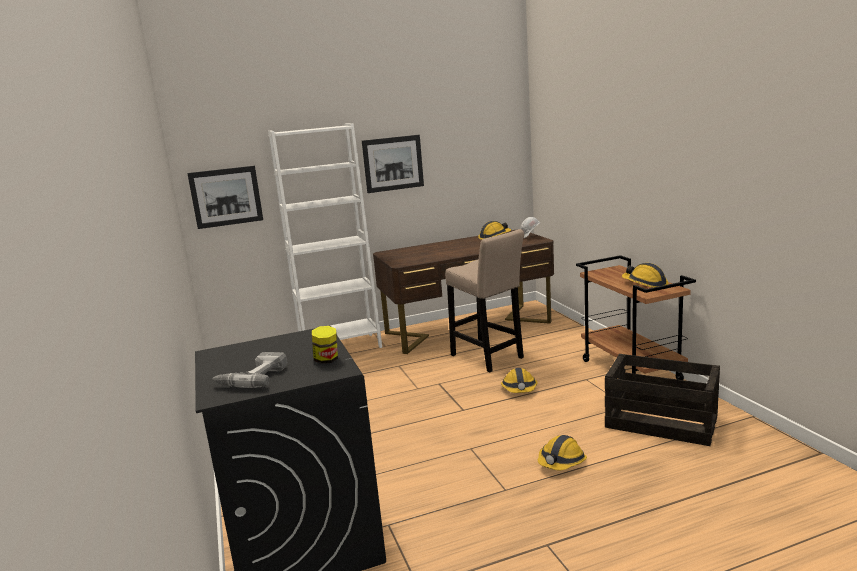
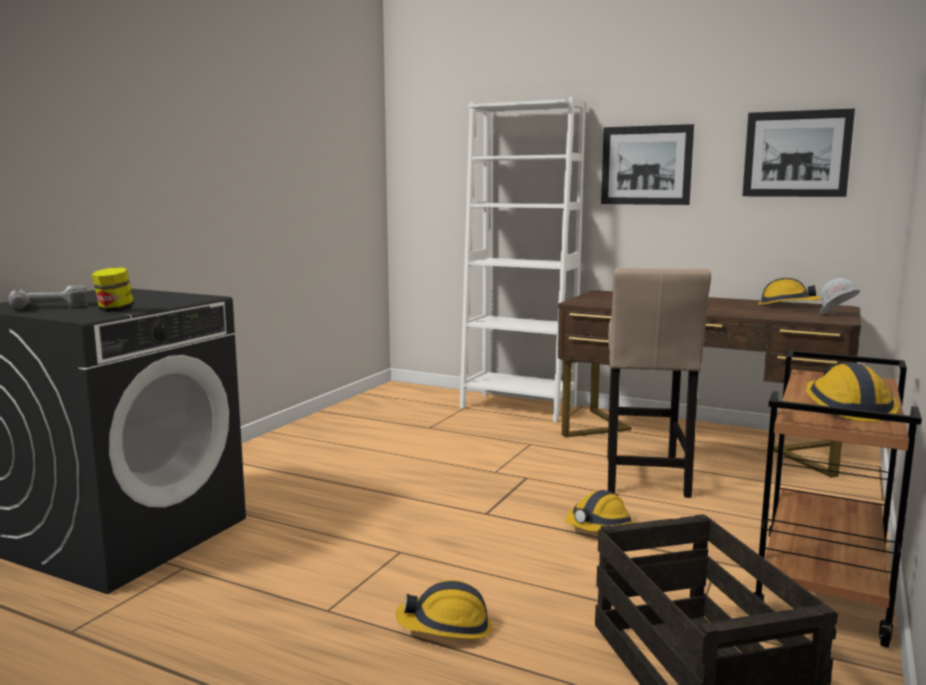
camera: 45 degrees right, 5 degrees down
picture [187,166,263,229] -> picture moved to [742,108,855,197]

